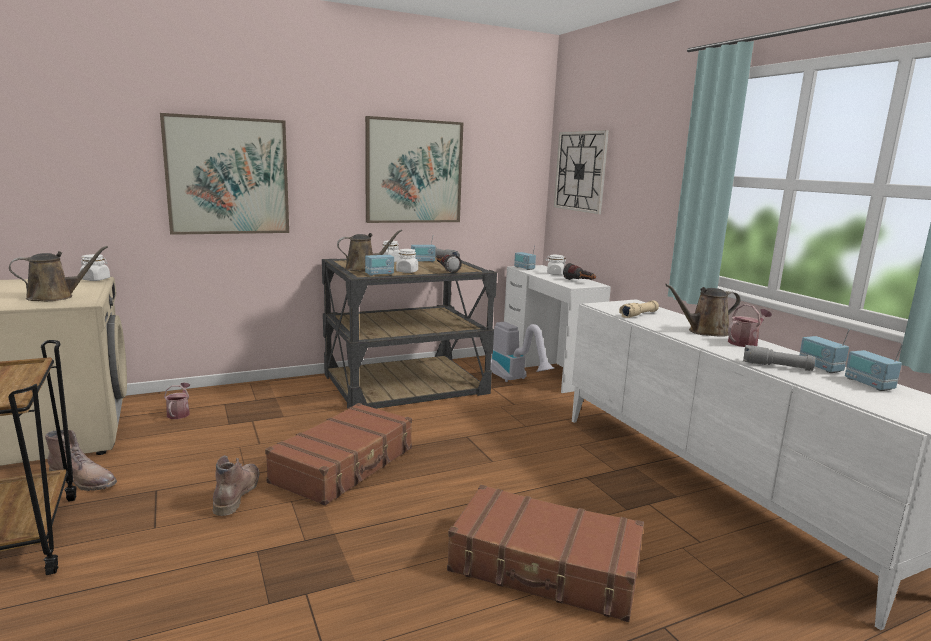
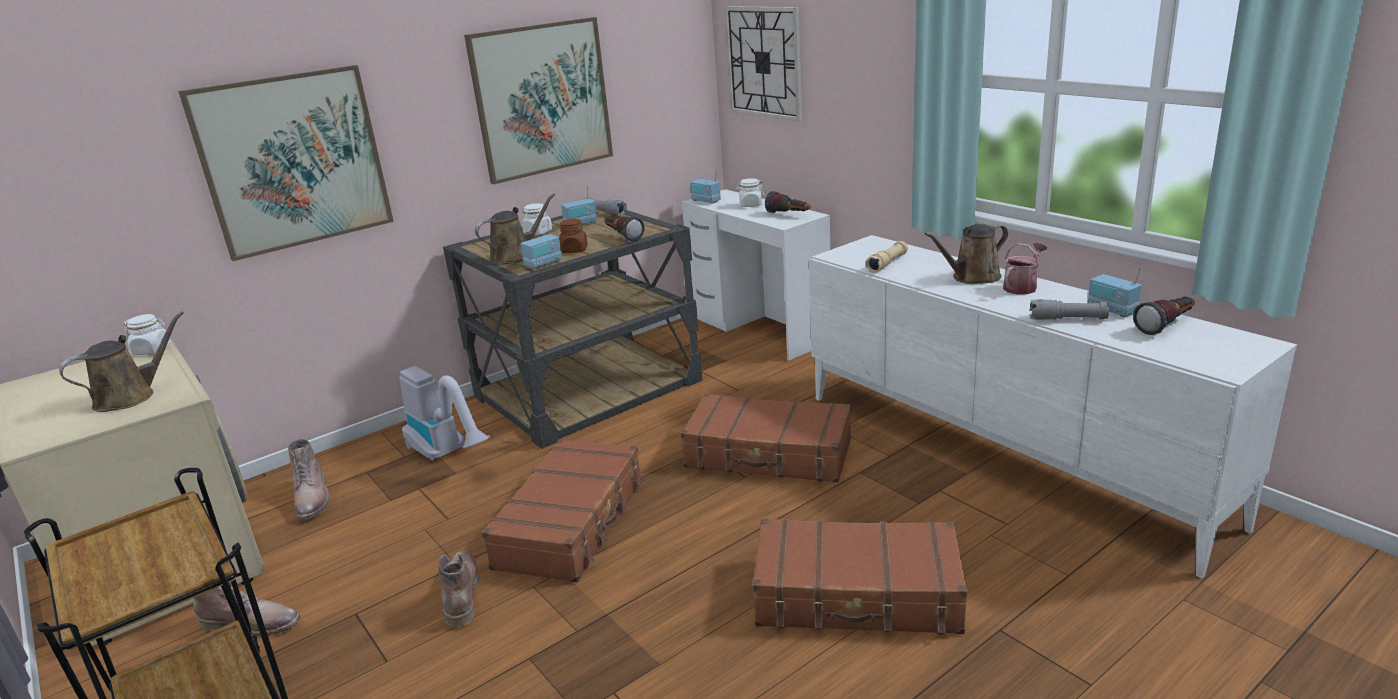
camera: 10 degrees left, 10 degrees up
watering can [164,383,191,419] -> brown boot [288,439,330,520]
white jar [396,249,418,273] -> brown jar [559,218,588,253]
vacuum cleaner [490,322,554,382] -> vacuum cleaner moved to [399,366,490,461]
radio [845,344,903,391] -> flashlight [1133,296,1195,335]
none -> brown suitcase [680,393,851,483]

